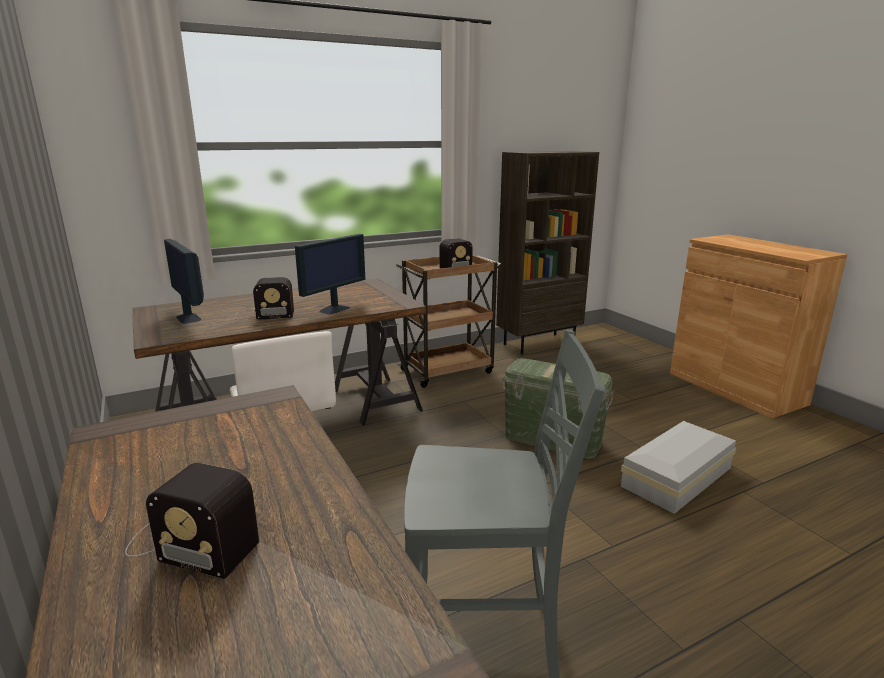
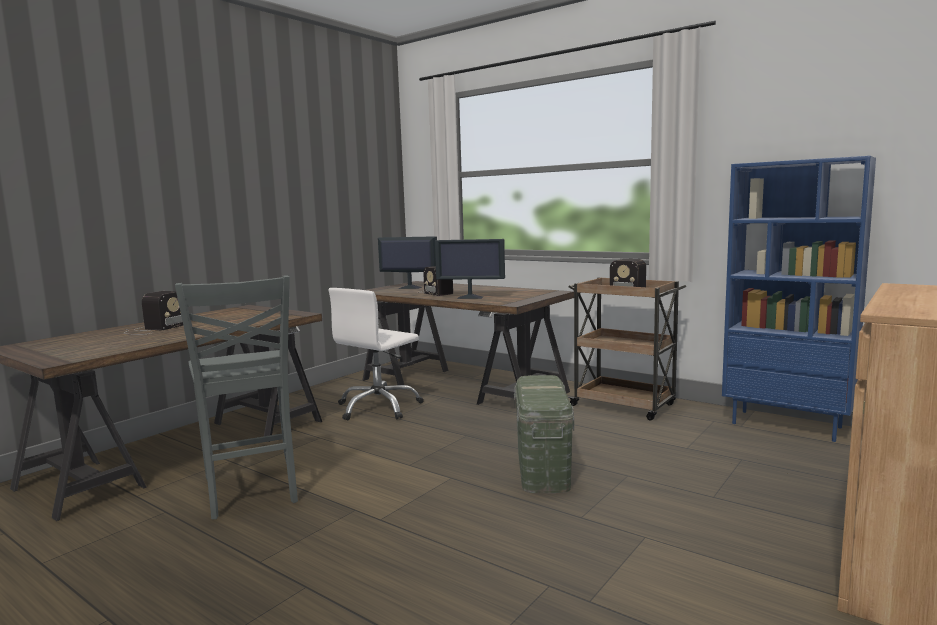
camera: 65 degrees right, 10 degrees down
radio [125,463,259,579] -> radio turned 150 degrees counterclockwise [124,291,183,335]
monitor [164,239,204,324] -> monitor turned 75 degrees clockwise [378,236,437,289]
brown bookcase [496,151,599,355] -> blue bookcase [722,156,876,442]
white storage box [621,421,736,514] -> none

